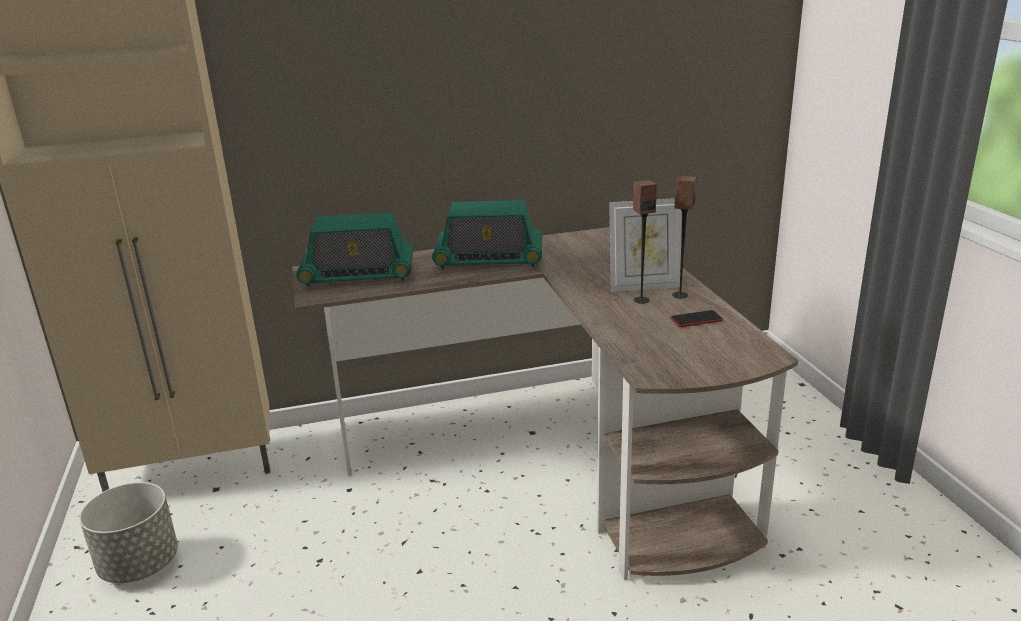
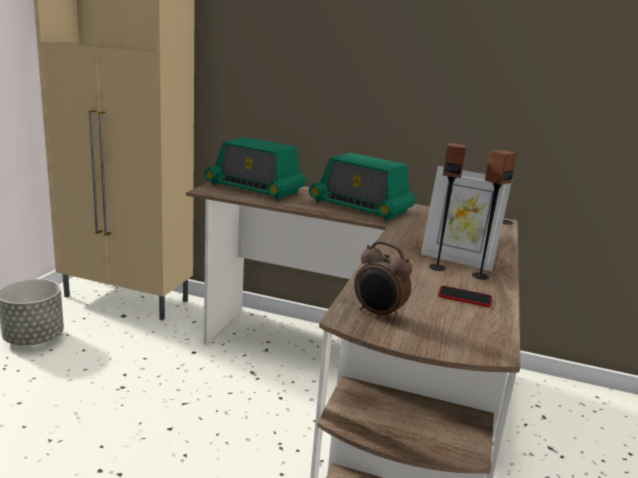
camera: 30 degrees right, 5 degrees down
none -> alarm clock [354,241,412,322]

